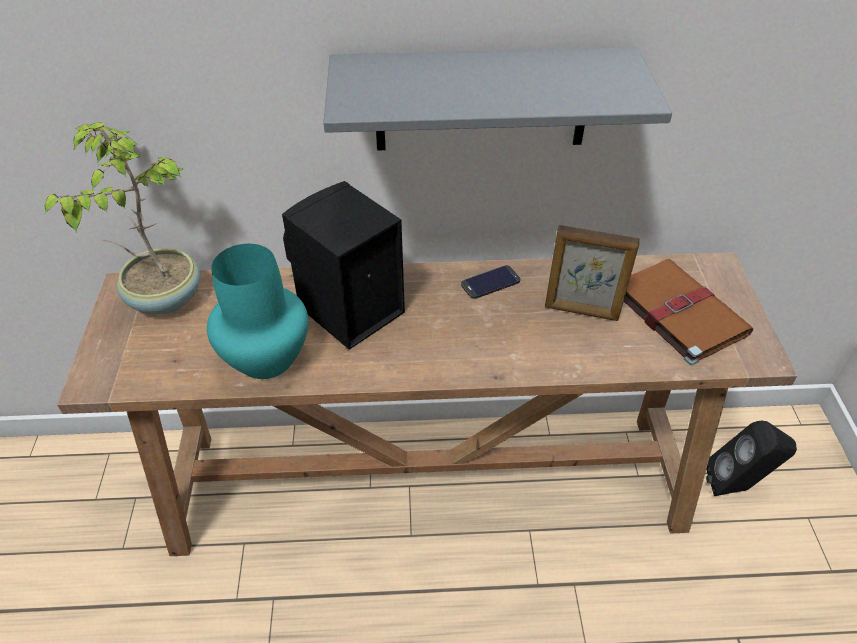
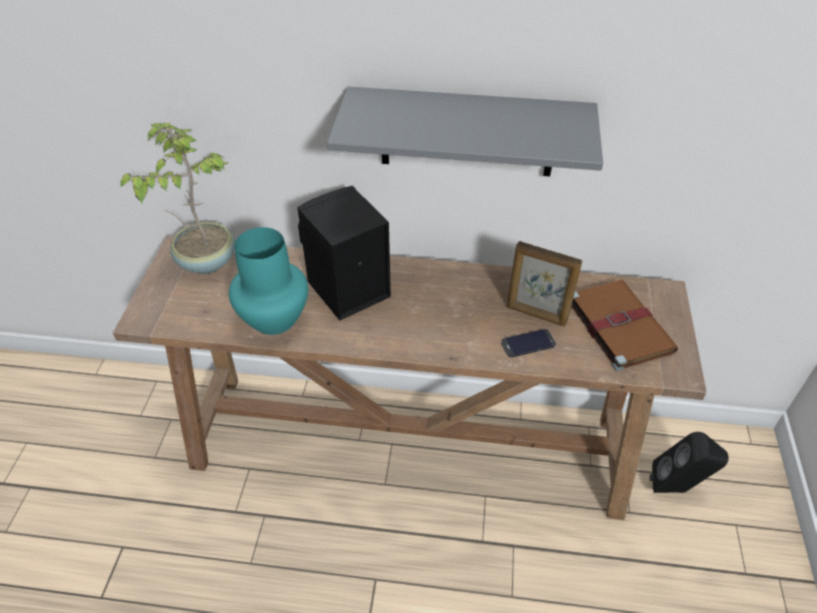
camera: 10 degrees right, 0 degrees up
phone [461,265,521,299] -> phone moved to [501,329,556,358]

